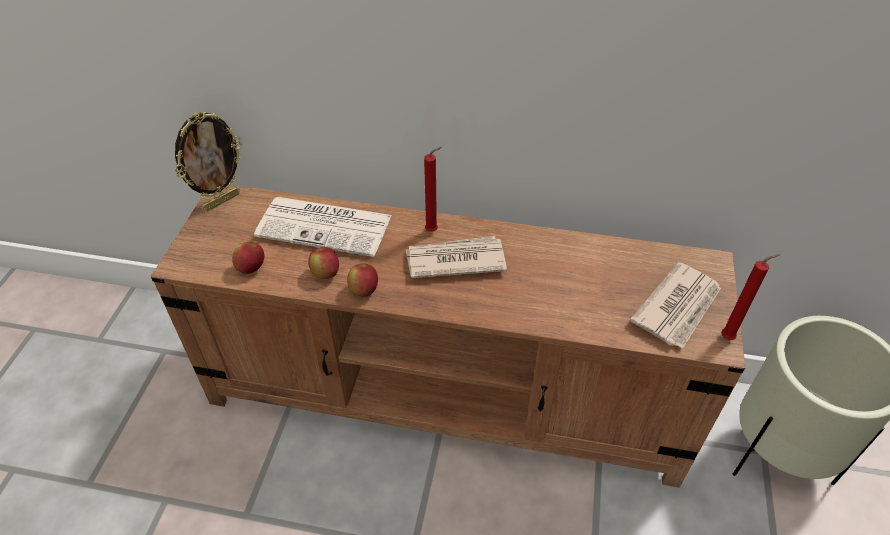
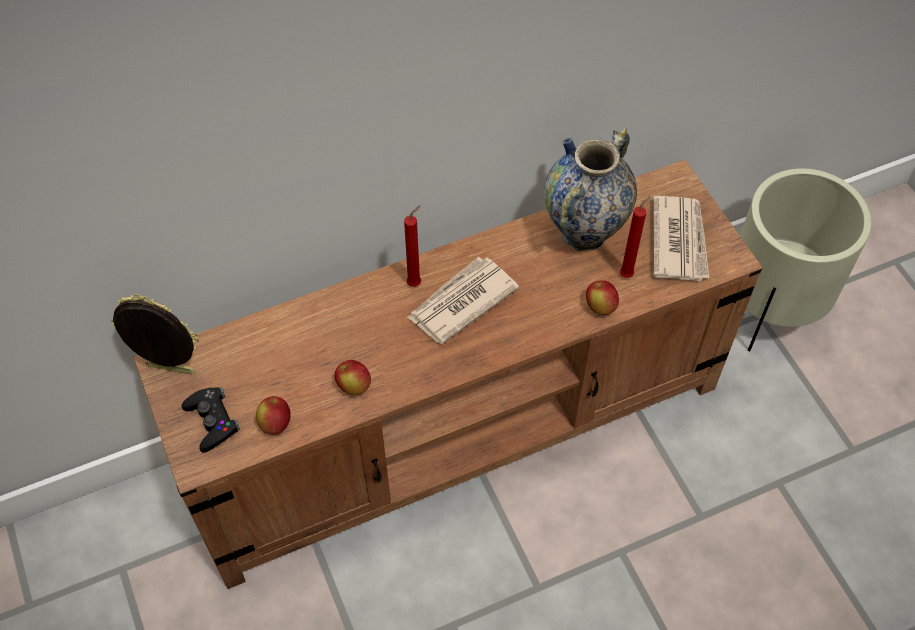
camera: 35 degrees left, 10 degrees up
picture frame [175,112,242,211] -> picture frame turned 90 degrees counterclockwise [111,294,199,375]
newspaper [254,197,392,257] -> none
apple [347,263,378,296] -> apple moved to [586,280,619,315]
red candle [721,254,780,340] -> red candle moved to [620,196,650,278]
none -> black game controller [182,387,240,453]
none -> vase [544,128,637,251]

